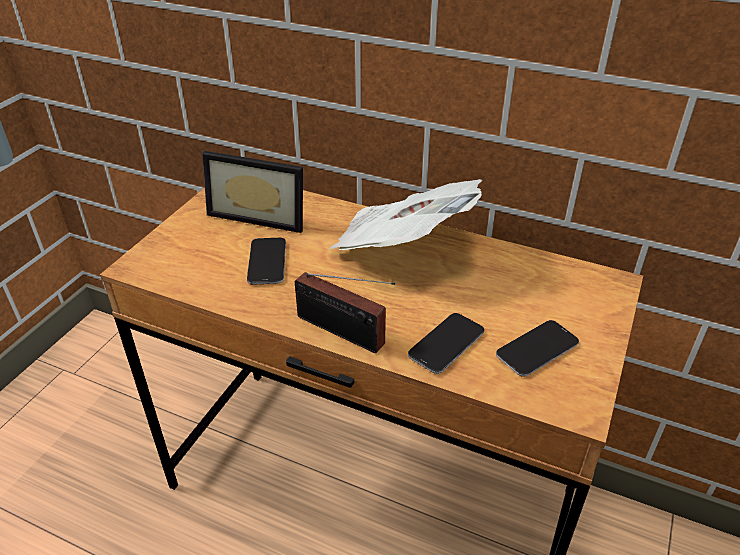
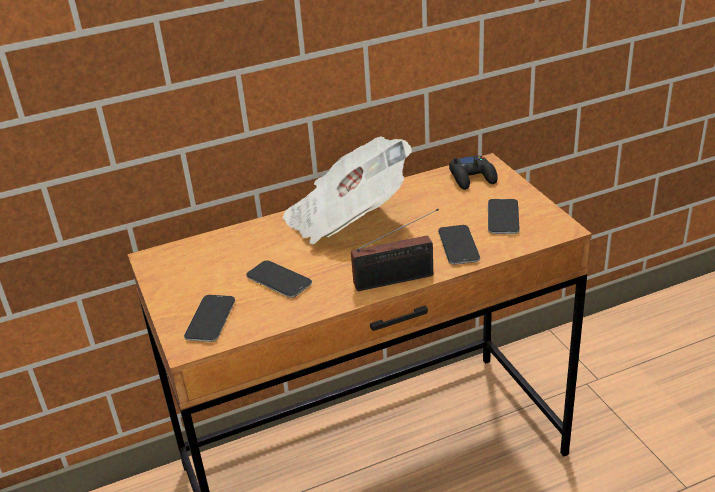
camera: 45 degrees left, 5 degrees down
picture frame [202,151,303,233] -> none
none -> phone [184,295,235,342]
none -> black game controller [449,155,498,190]

